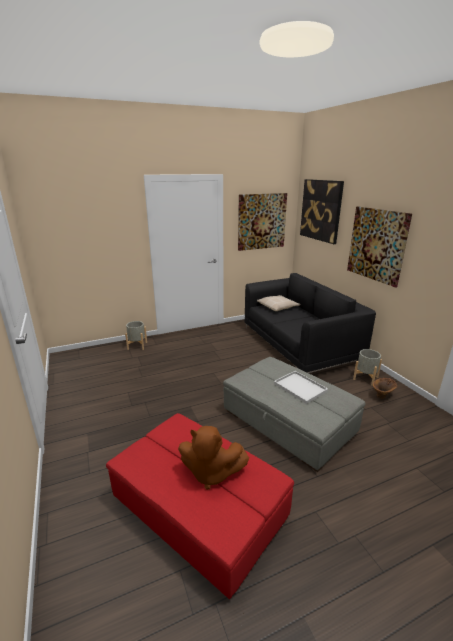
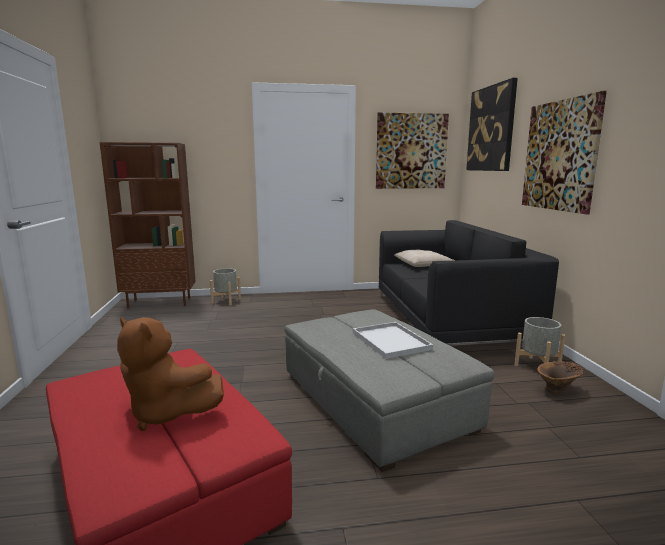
camera: 15 degrees right, 10 degrees down
none -> brown bookcase [99,142,196,308]

